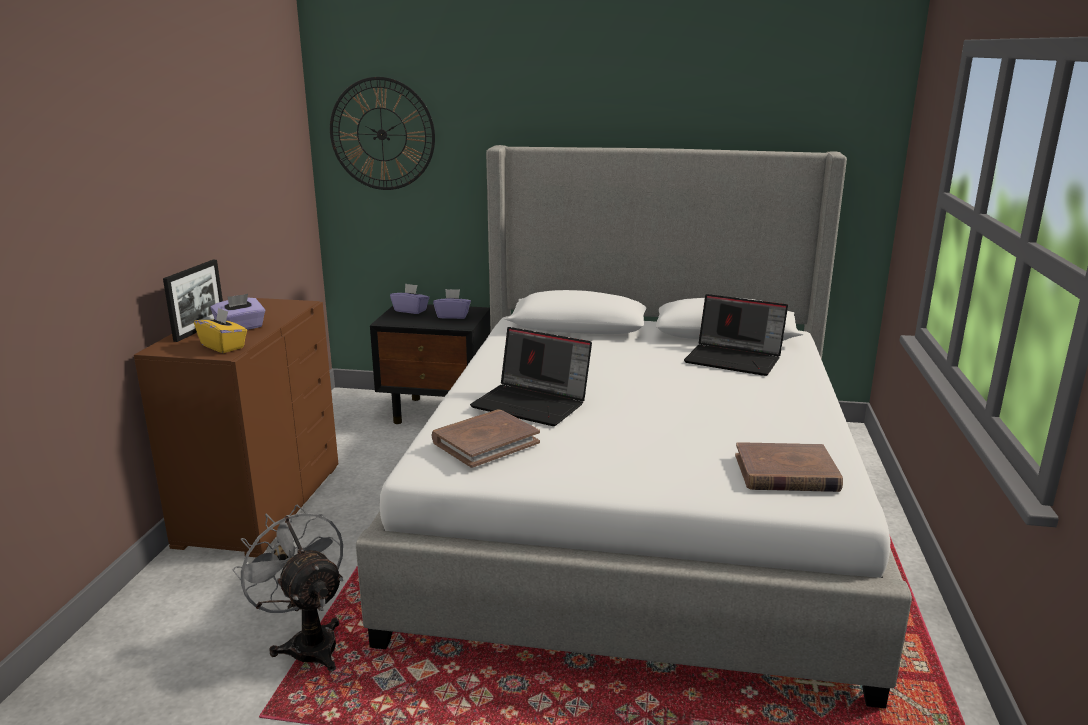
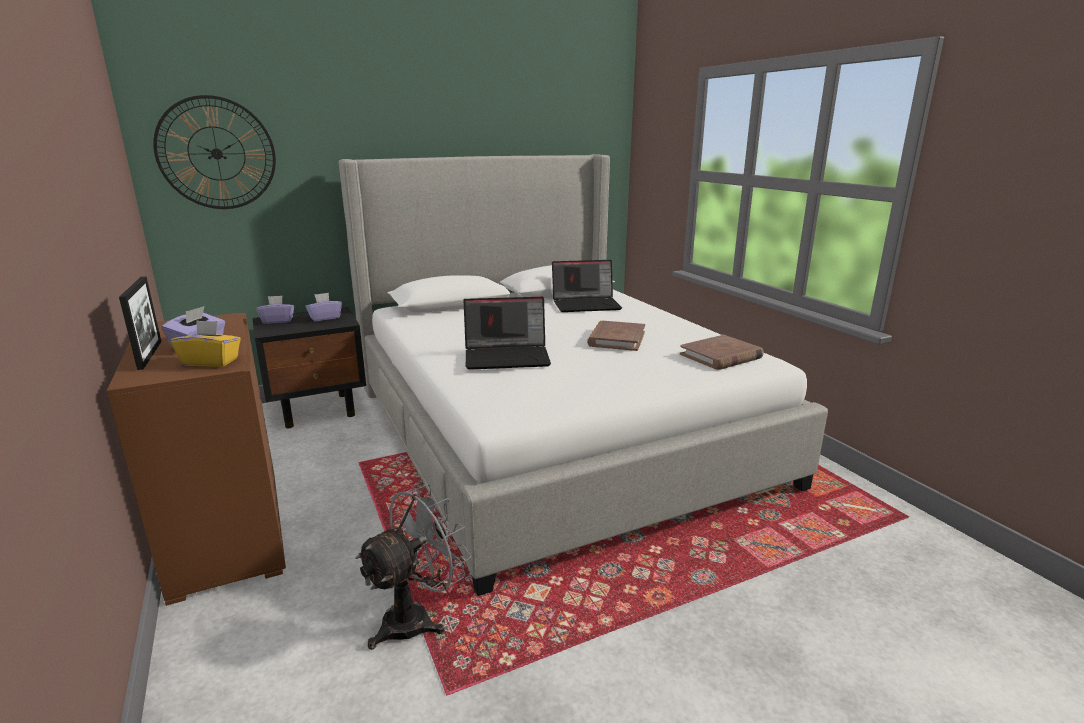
camera: 35 degrees left, 0 degrees up
grey fan [233,505,343,671] -> grey fan turned 120 degrees clockwise [355,484,472,650]
brown book [432,410,540,468] -> brown book moved to [587,321,645,351]

